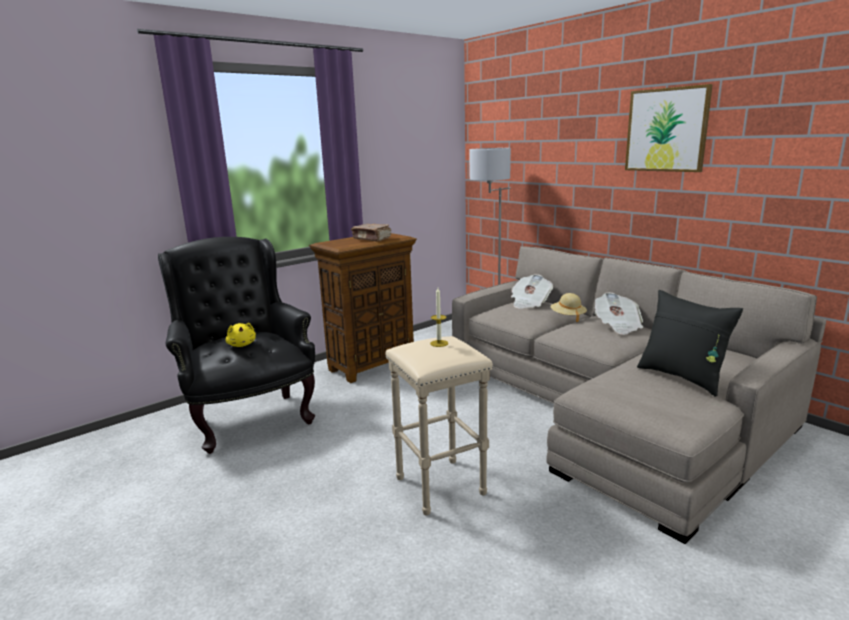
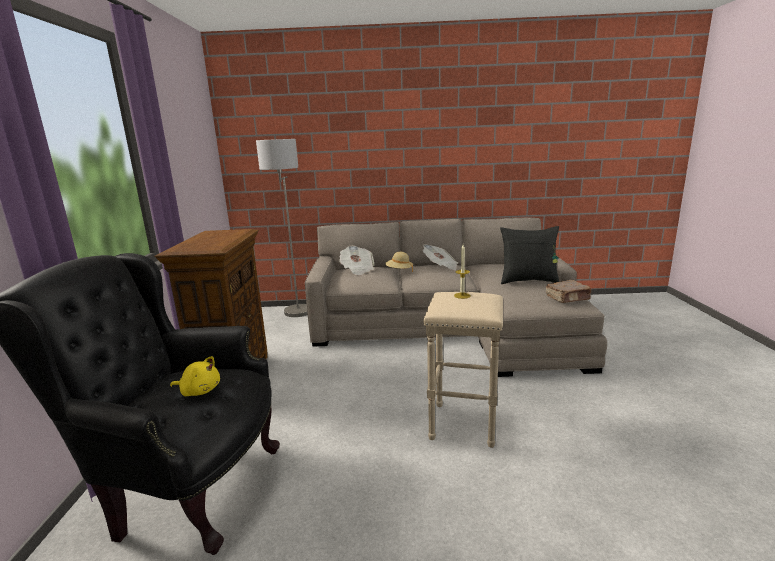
camera: 50 degrees left, 0 degrees up
brown book [351,224,391,242] -> brown book moved to [546,280,591,303]
picture [625,84,713,172] -> none

